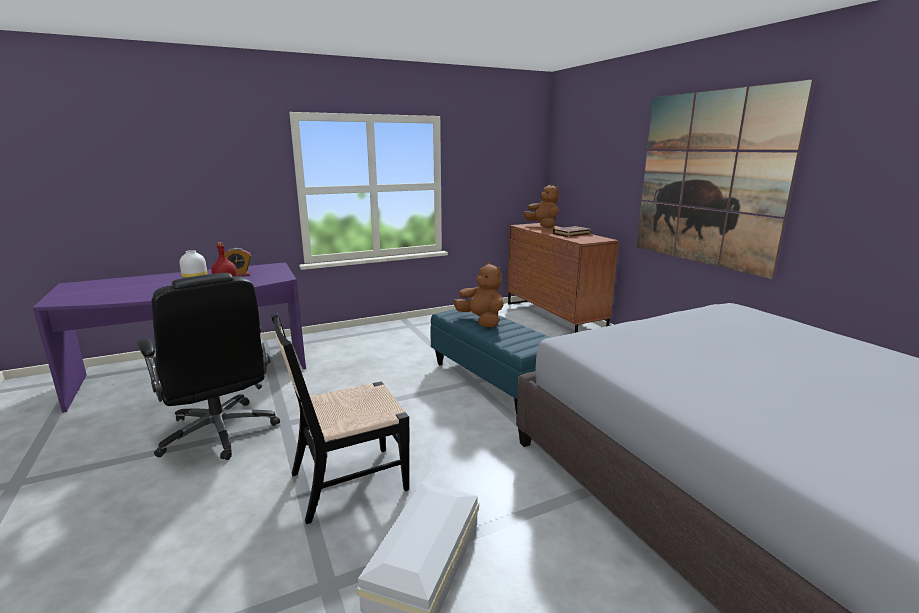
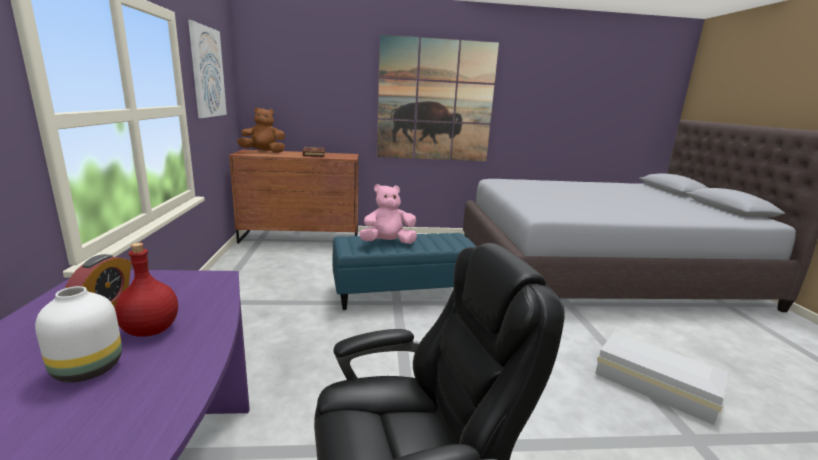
camera: 70 degrees left, 0 degrees up
chair [271,314,409,524] -> none
brown plush toy [454,262,504,327] -> pink plush toy [359,184,417,244]
none -> picture [188,20,227,118]

